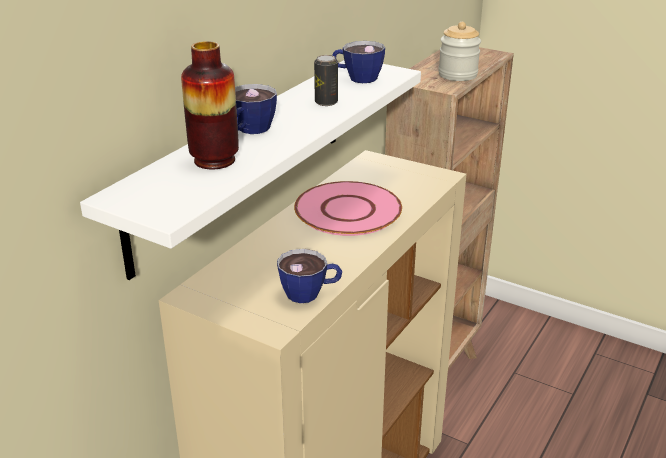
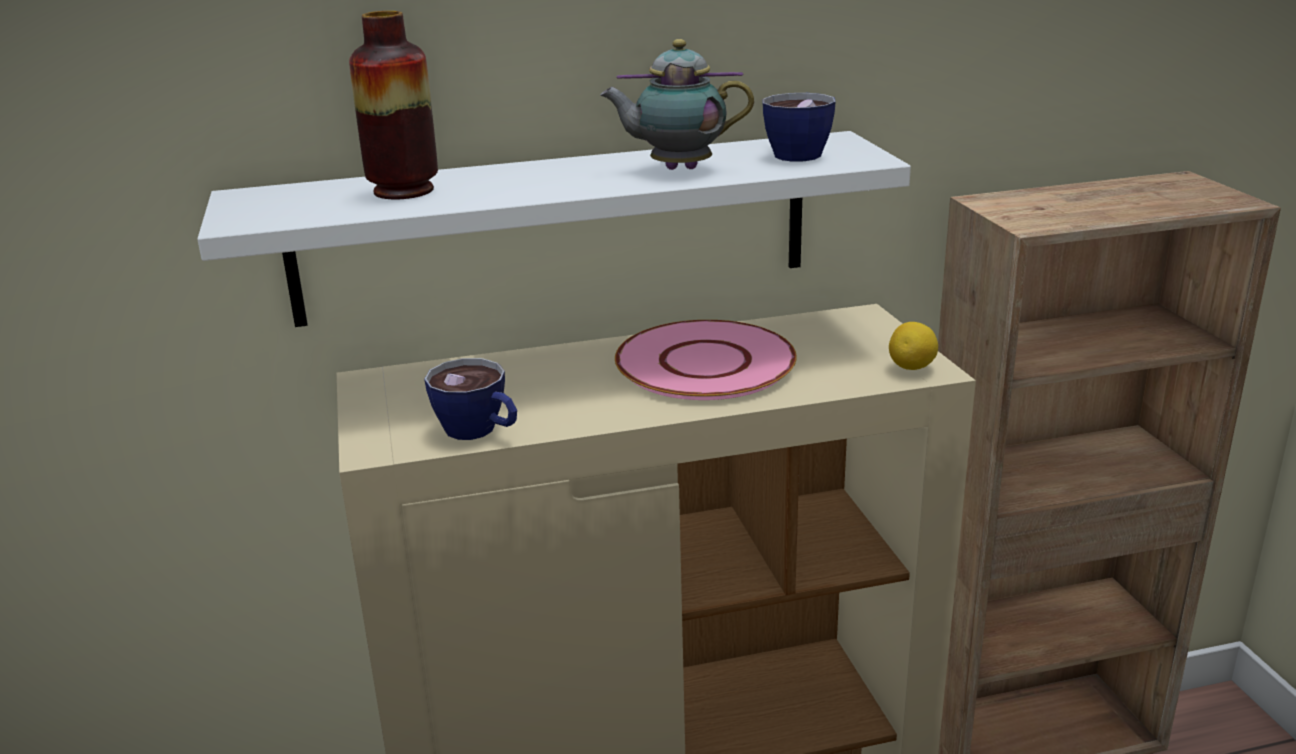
camera: 45 degrees right, 5 degrees down
cup [235,84,277,134] -> none
can [314,55,338,106] -> teapot [600,39,754,170]
jar [438,22,481,81] -> none
none -> lemon [889,322,938,370]

